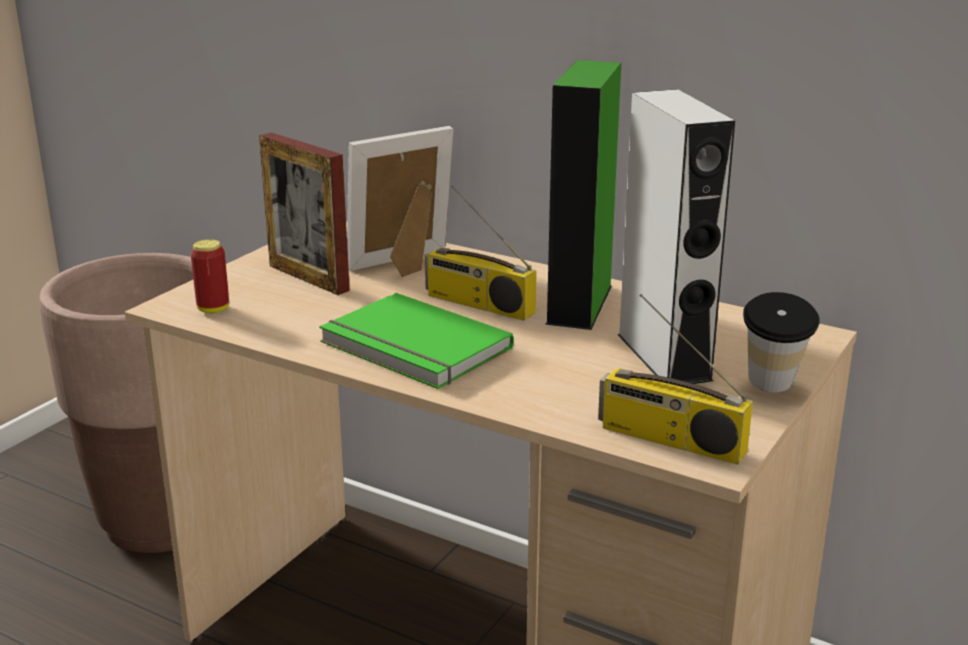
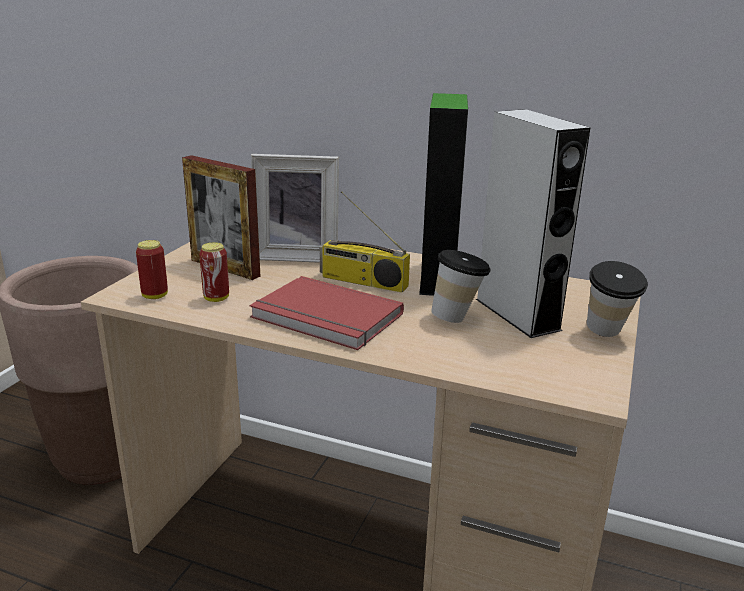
camera: 10 degrees left, 0 degrees up
green book [319,293,514,389] -> red book [250,276,404,350]
picture frame [347,126,453,277] -> picture frame turned 135 degrees counterclockwise [251,154,339,263]
radio [598,294,753,465] -> none
none -> can [199,242,229,302]
none -> cup [431,250,491,323]

